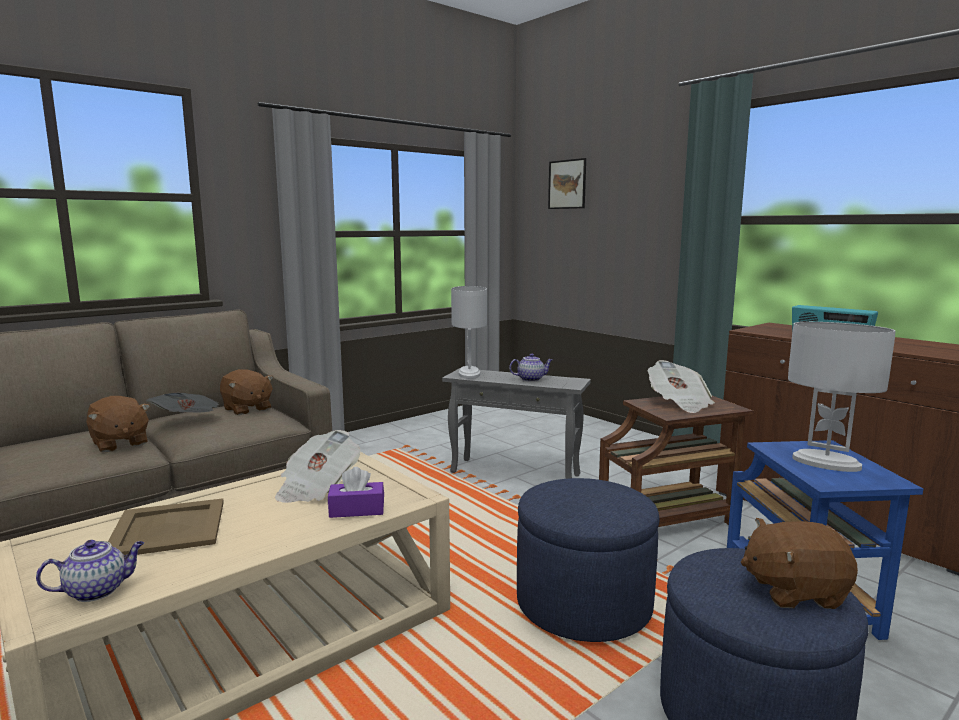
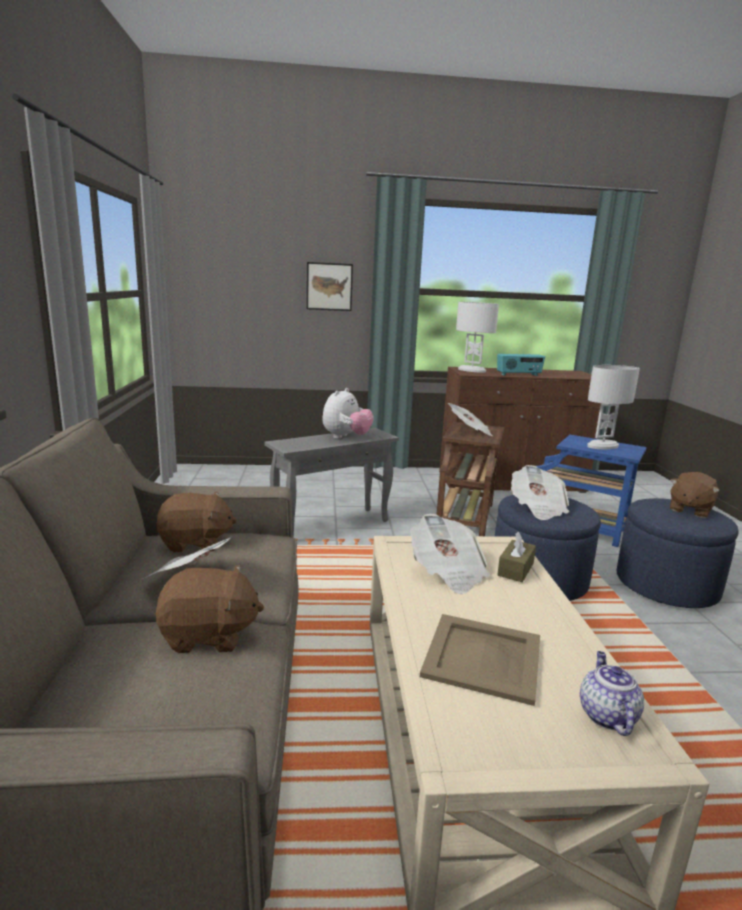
camera: 55 degrees left, 5 degrees up
purple tissue box [328,467,384,518] -> brown tissue box [497,532,536,582]
white table lamp [451,286,487,379] -> white table lamp moved to [456,302,499,373]
teapot [509,353,552,382] -> plush toy [322,388,374,439]
picture [548,158,586,209] -> picture moved to [307,262,353,311]
none -> newspaper [511,465,569,520]

